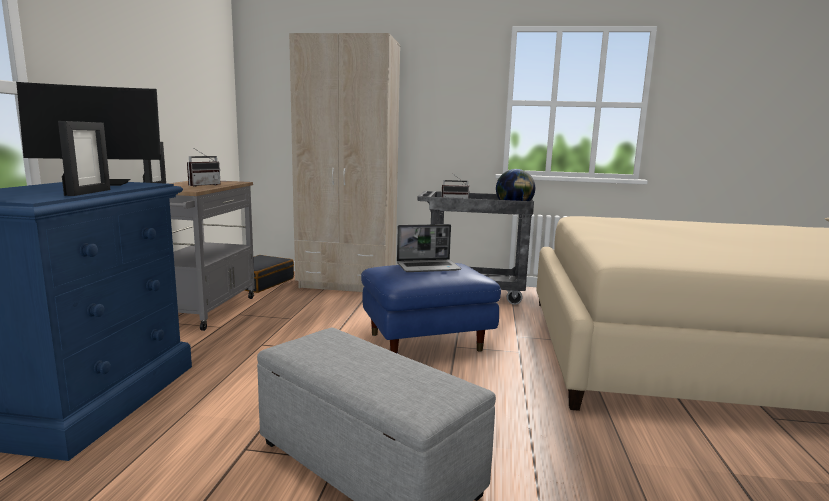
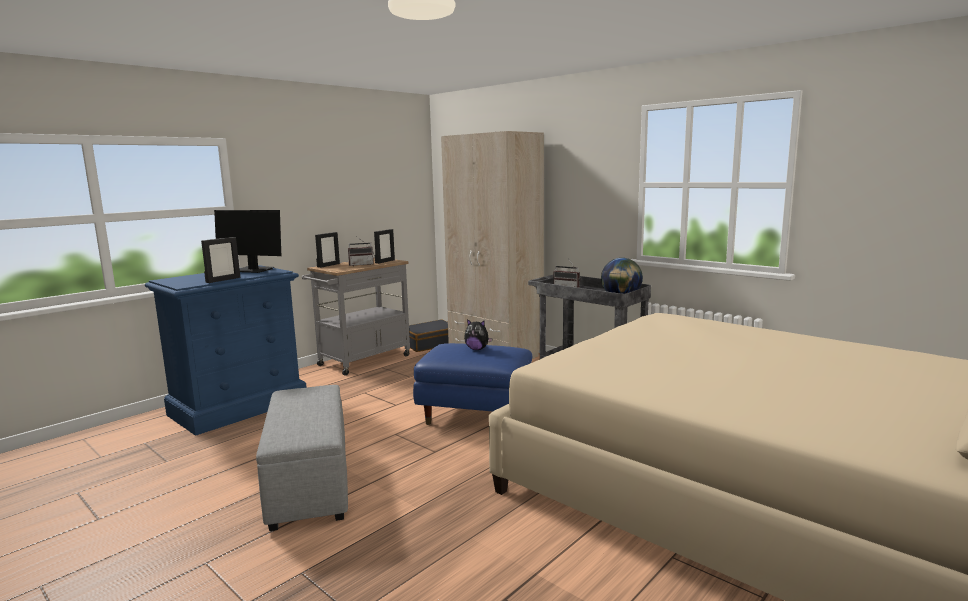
camera: 35 degrees right, 0 degrees up
laptop [397,224,461,272] -> plush toy [464,319,493,350]
none -> picture frame [374,229,395,264]

